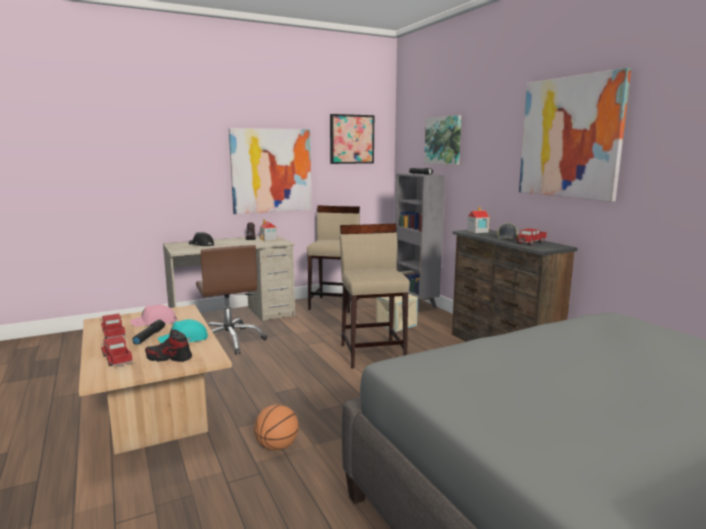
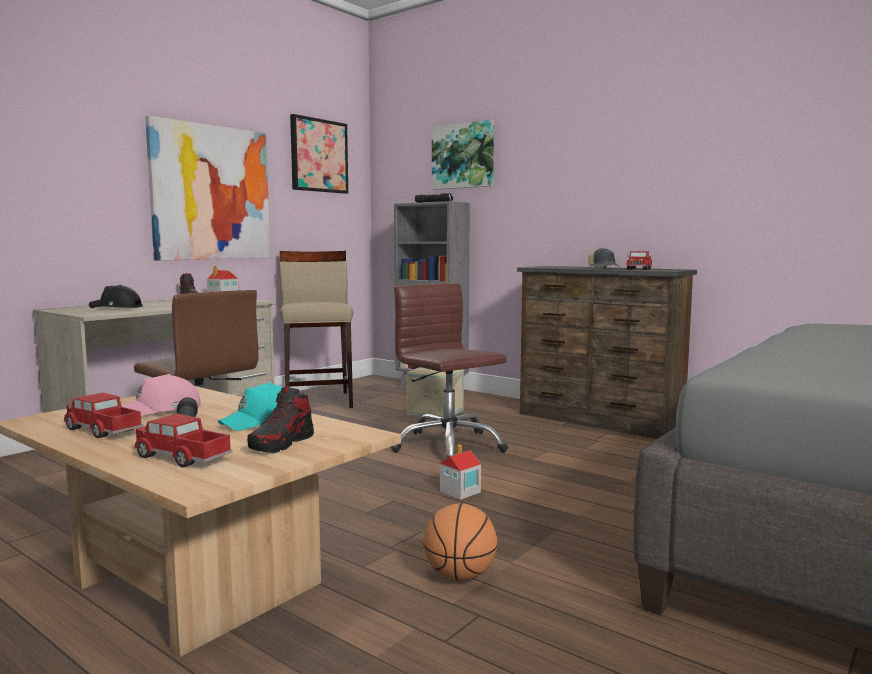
camera: 25 degrees left, 5 degrees down
shoe [145,330,192,362] -> shoe turned 45 degrees counterclockwise [247,387,314,453]
beige stool [340,224,410,369] -> brown office chair [391,283,508,459]
toy house [467,207,490,233] -> toy house moved to [440,444,481,500]
picture [519,68,631,202] -> none

